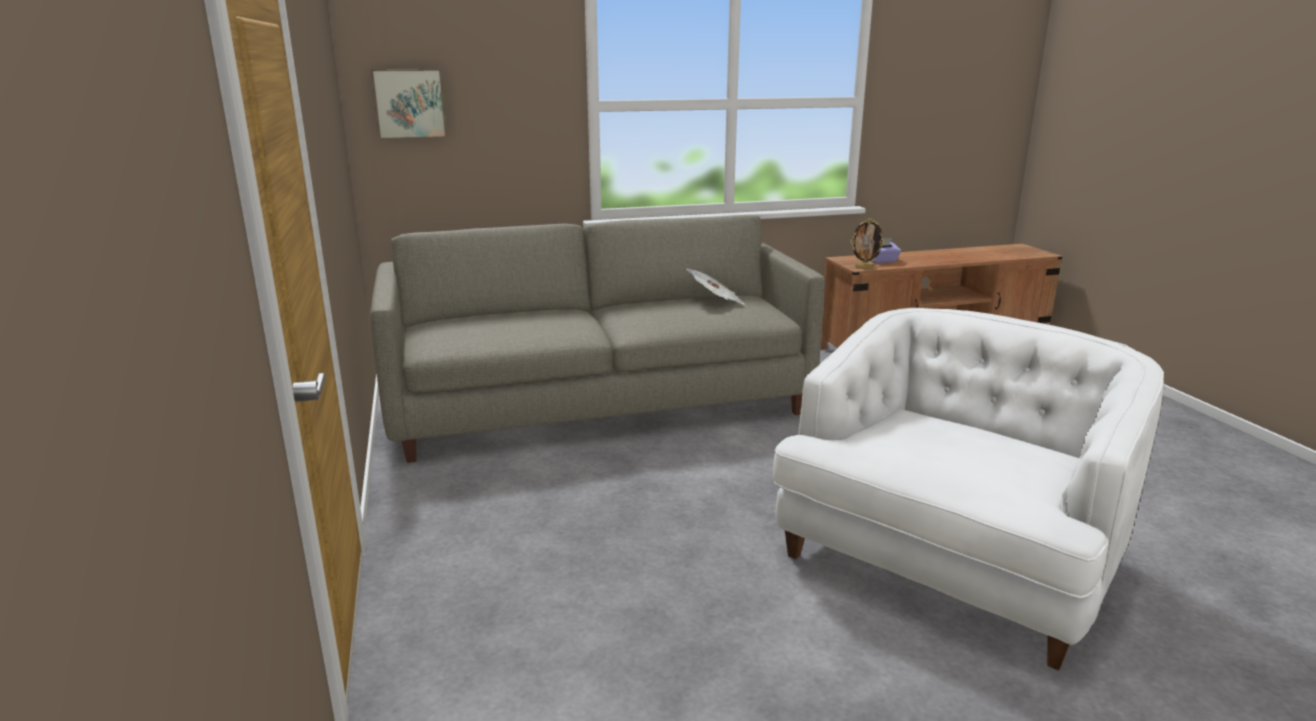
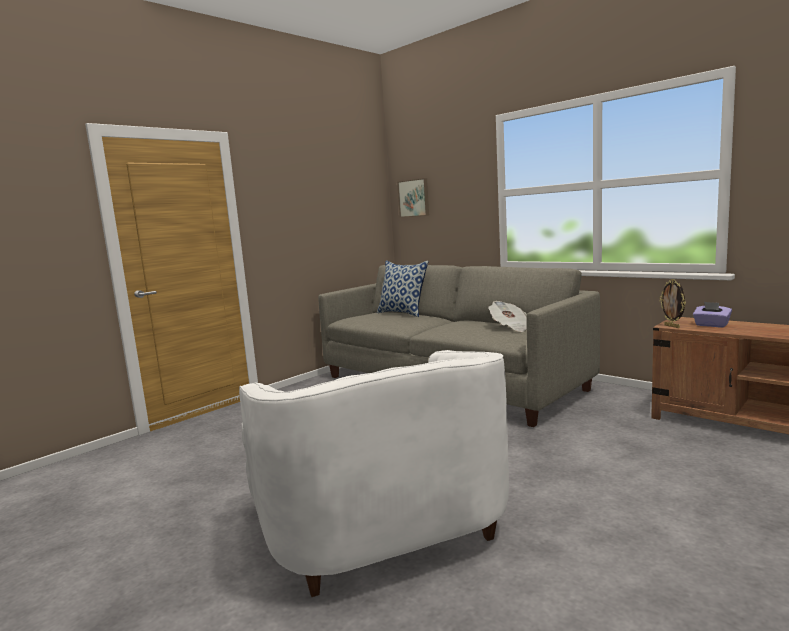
camera: 60 degrees right, 10 degrees down
white armchair [773,308,1164,671] -> white armchair turned 60 degrees clockwise [239,350,509,597]
none -> pillow [377,261,429,317]

